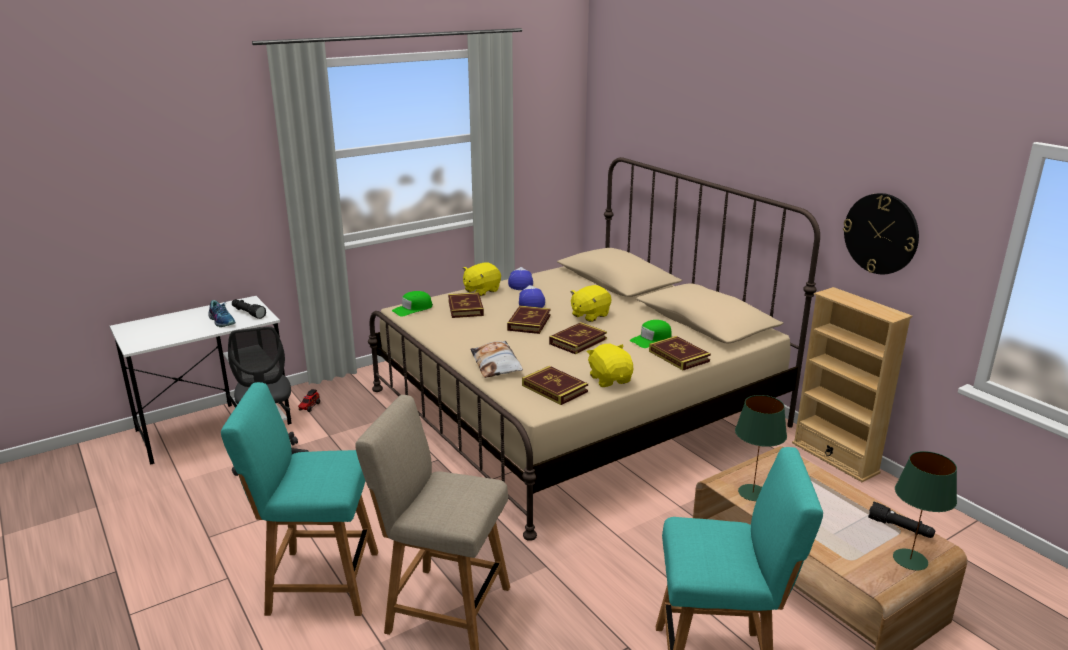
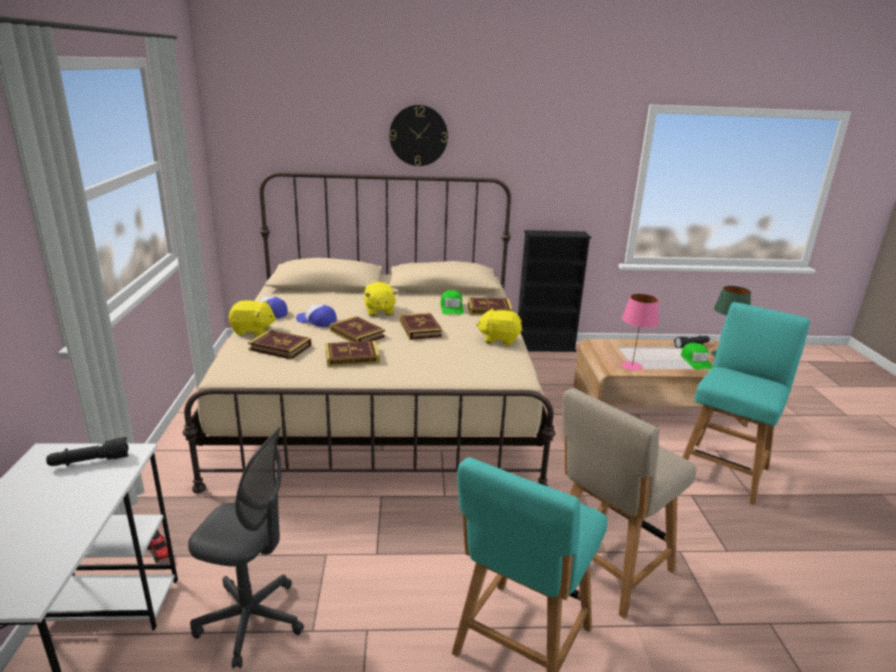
camera: 60 degrees left, 0 degrees up
shoe [208,300,236,327] -> none
green cap [392,291,433,317] -> green cap moved to [681,343,713,370]
yellow plush toy [463,262,501,296] -> yellow plush toy turned 75 degrees counterclockwise [229,300,276,336]
pillow [470,341,523,378] -> none
book [522,366,588,405] -> book moved to [325,340,380,367]
green table lamp [735,395,787,501] -> pink table lamp [622,294,659,371]
beige bookcase [792,287,912,482] -> black bookcase [518,230,591,352]
wall clock [843,193,919,274] -> wall clock moved to [389,105,448,166]

